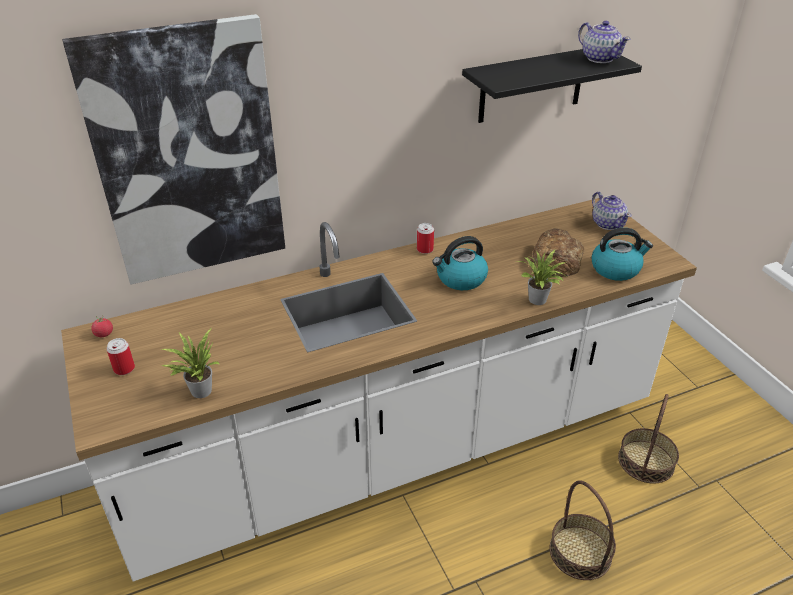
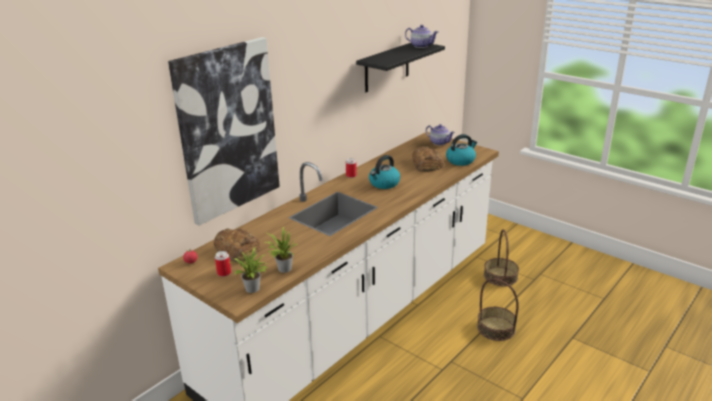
camera: 25 degrees left, 10 degrees down
potted plant [516,250,566,305] -> potted plant moved to [229,248,268,293]
none -> bread [214,228,260,262]

